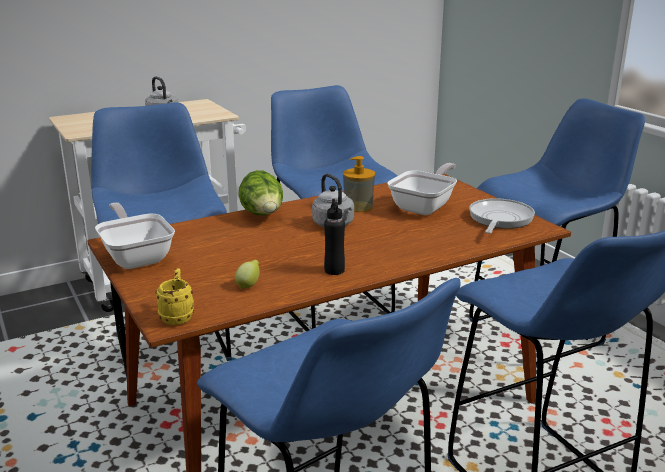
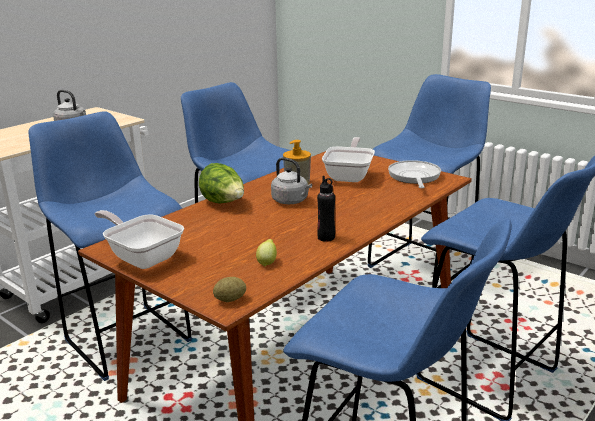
camera: 20 degrees left, 0 degrees up
yellow mug [156,268,194,325] -> potato [213,277,246,302]

